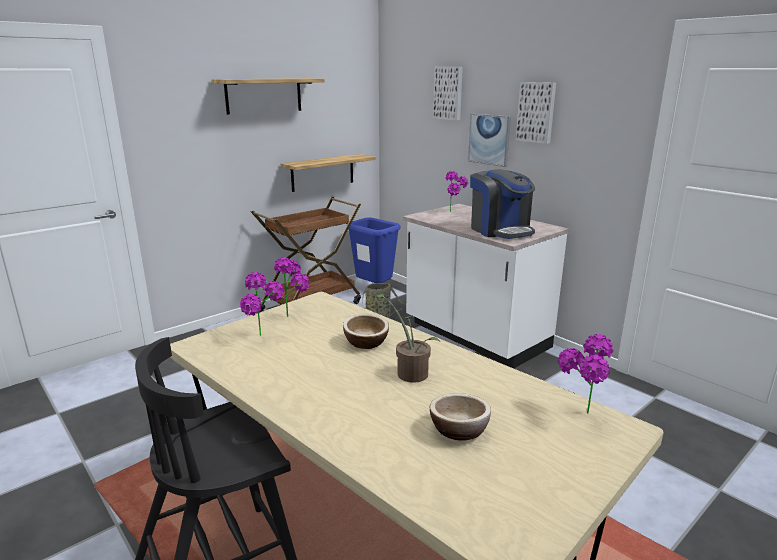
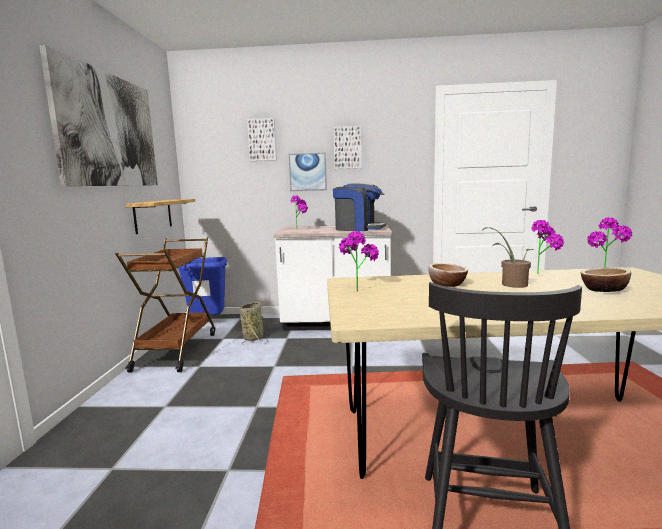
camera: 45 degrees left, 10 degrees down
shelf [211,78,325,115] -> picture [39,45,158,186]
potted plant [240,272,284,336] -> potted plant moved to [532,220,564,274]

